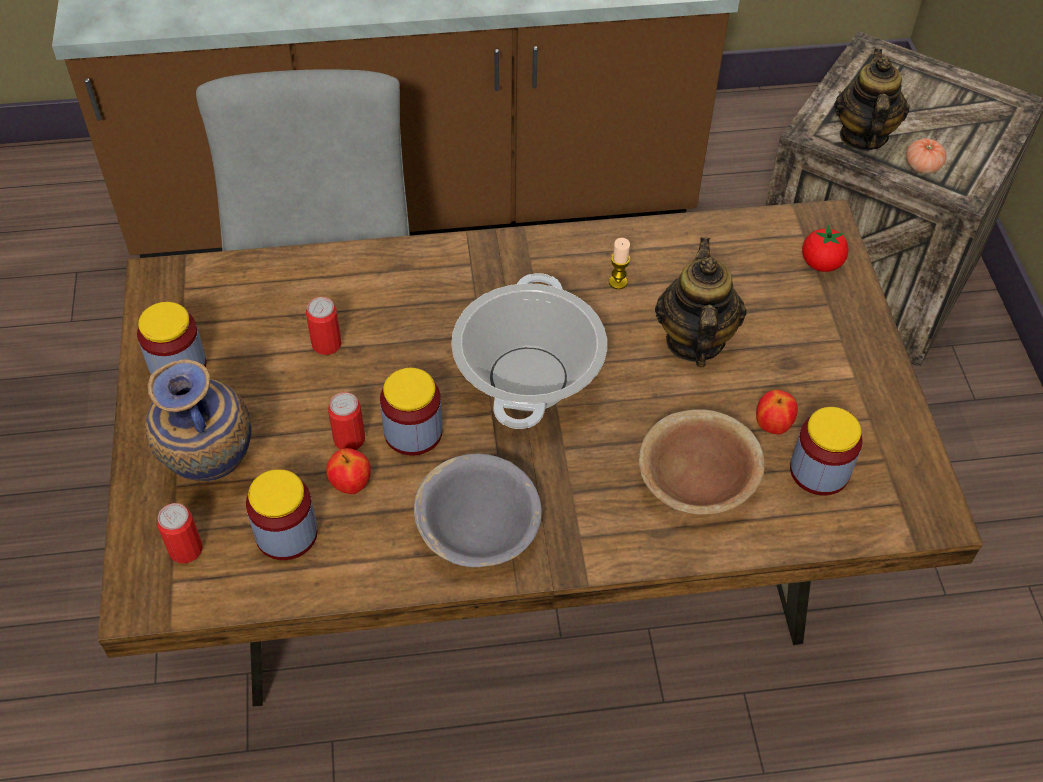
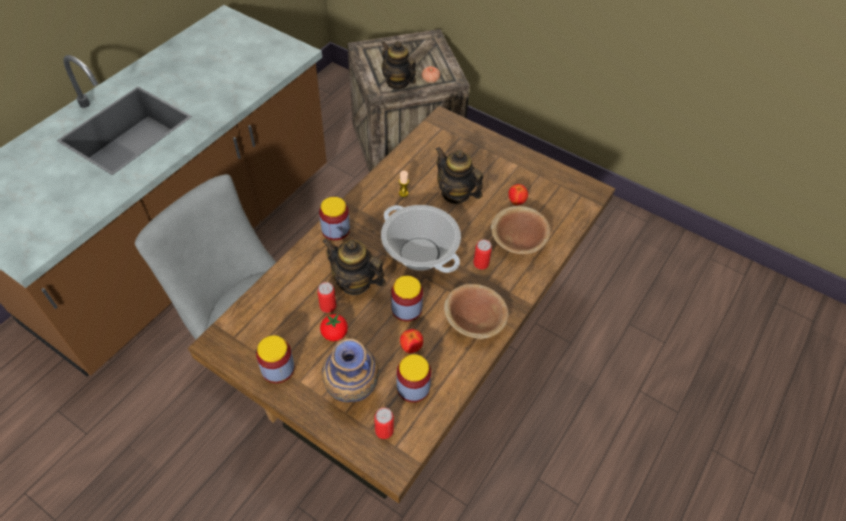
camera: 50 degrees left, 0 degrees up
can [328,392,365,450] -> can moved to [473,240,492,270]
grey bowl [414,454,541,567] -> brown bowl [444,284,509,339]
jar [790,407,863,495] -> jar moved to [319,197,350,240]
tomato [802,225,849,272] -> tomato moved to [320,314,348,341]
none -> teapot [322,238,386,295]

